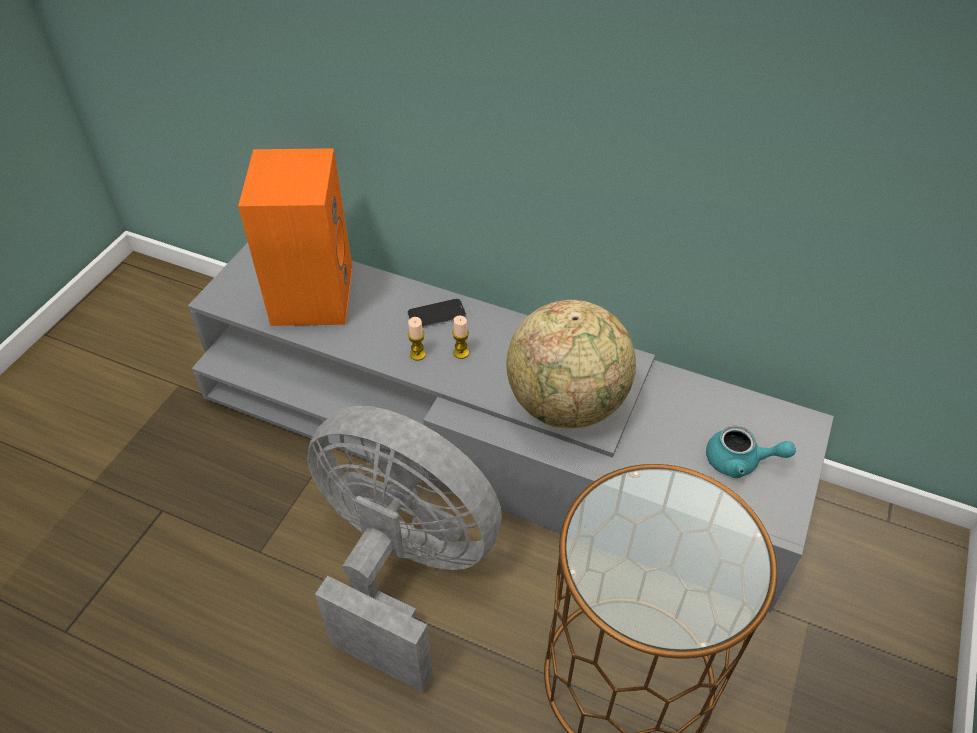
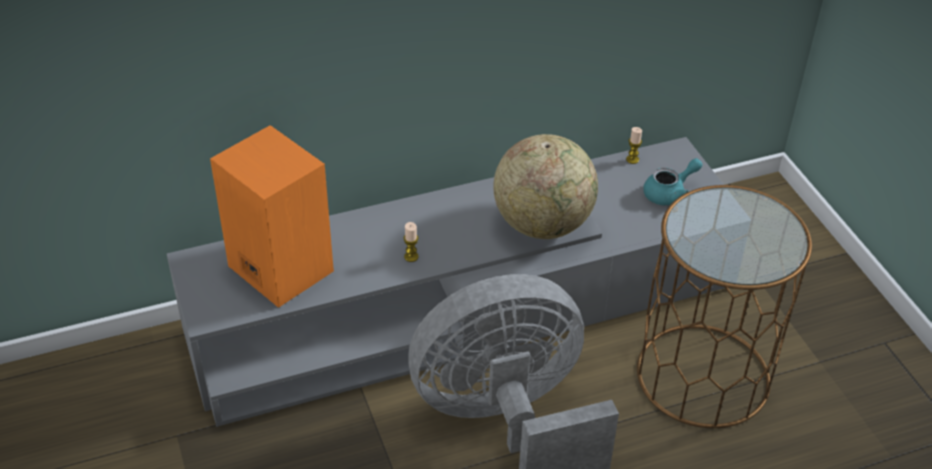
camera: 45 degrees left, 5 degrees down
phone [408,299,466,328] -> none
candle [452,316,469,359] -> candle moved to [626,127,642,164]

